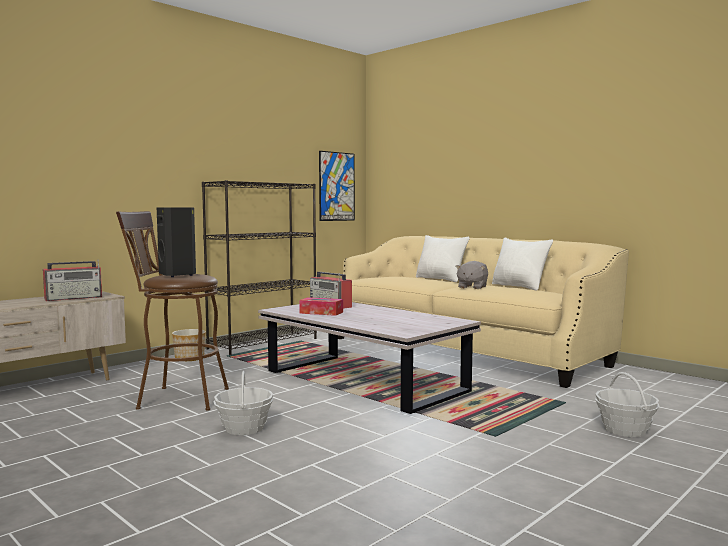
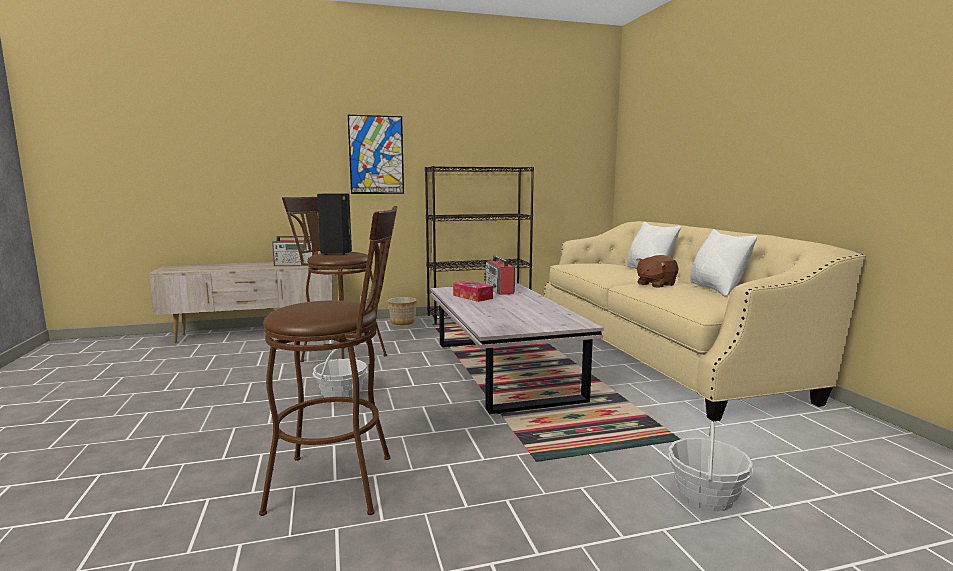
camera: 30 degrees right, 5 degrees up
picture [319,151,355,221] -> picture moved to [348,115,404,194]
grey plush toy [455,261,488,289] -> brown plush toy [636,255,679,288]
none -> brown stool [259,206,397,516]

